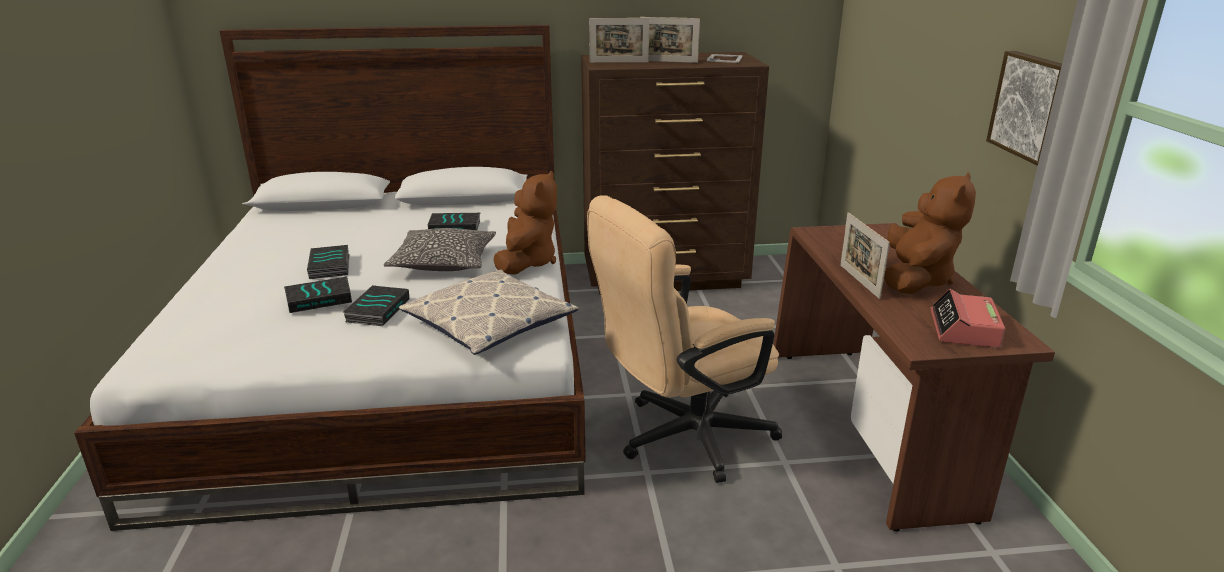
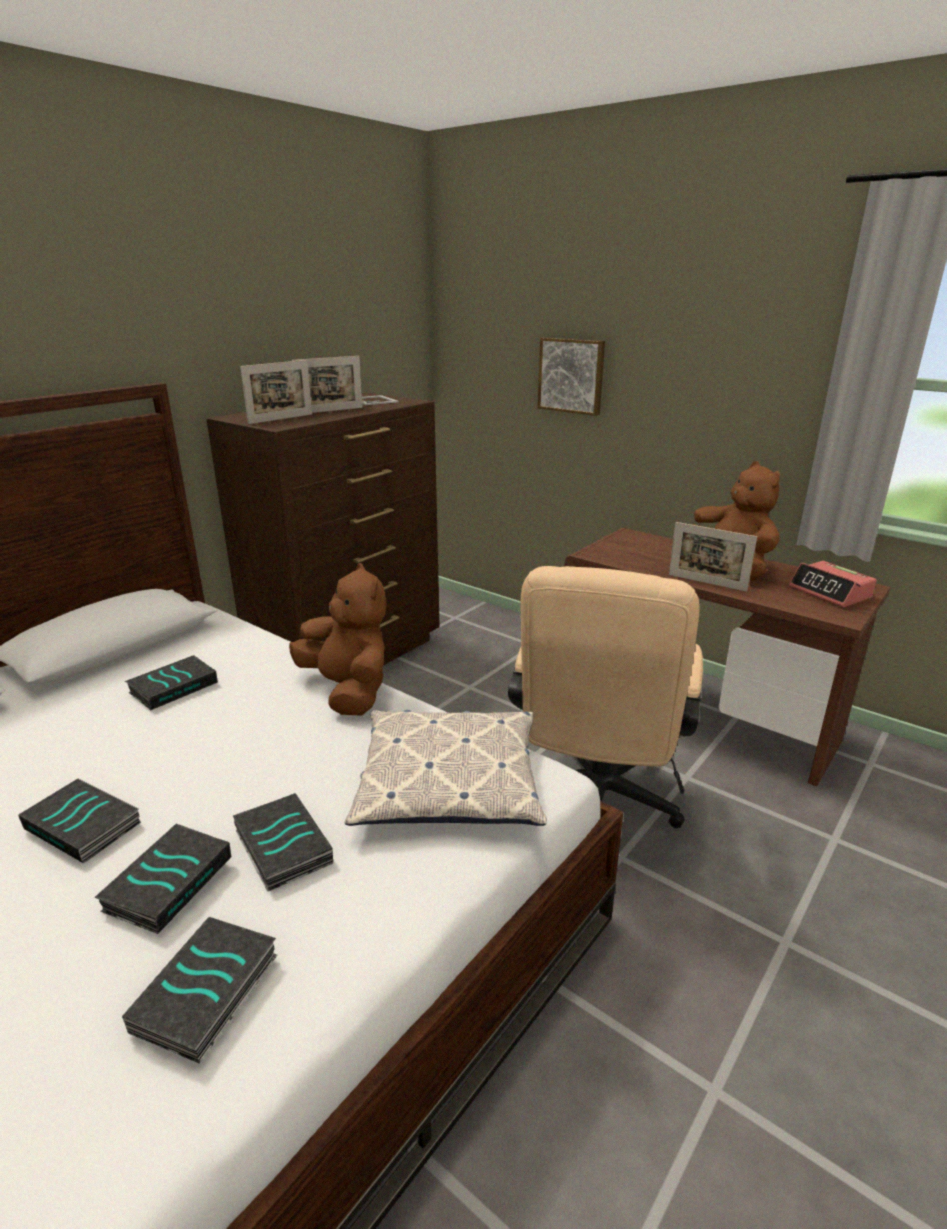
camera: 45 degrees left, 0 degrees up
pillow [383,228,496,271] -> none
picture [986,51,1062,166] -> picture moved to [538,337,605,416]
none -> book [122,917,277,1063]

